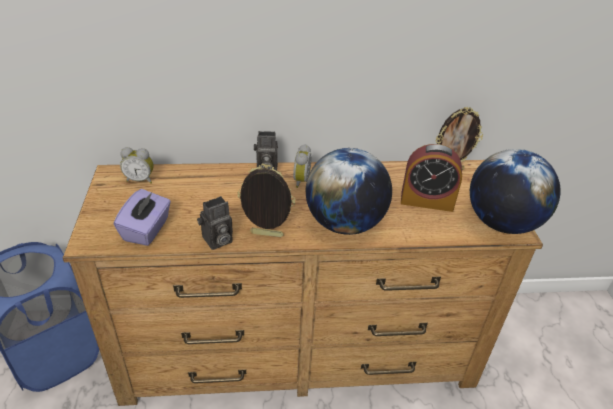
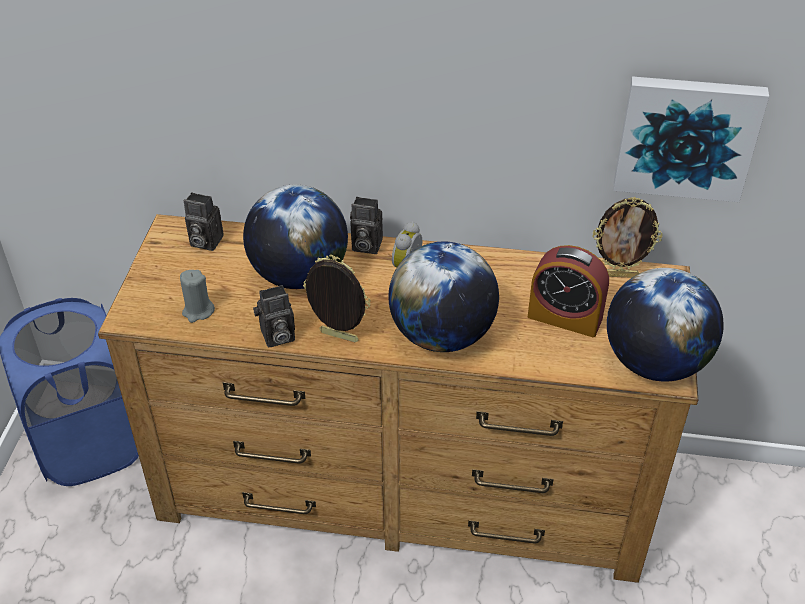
camera: 15 degrees right, 5 degrees up
purple tissue box [114,189,171,246] -> grey candle [180,270,215,323]
alarm clock [120,147,154,184] -> camera [184,193,224,251]
none -> globe [243,185,348,289]
none -> picture [614,76,769,202]

